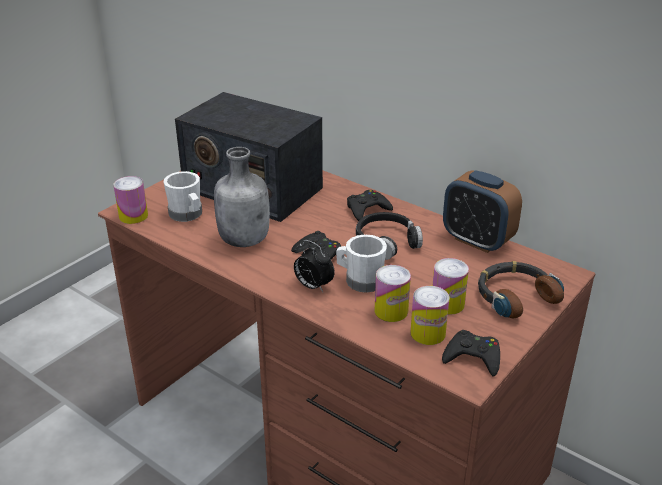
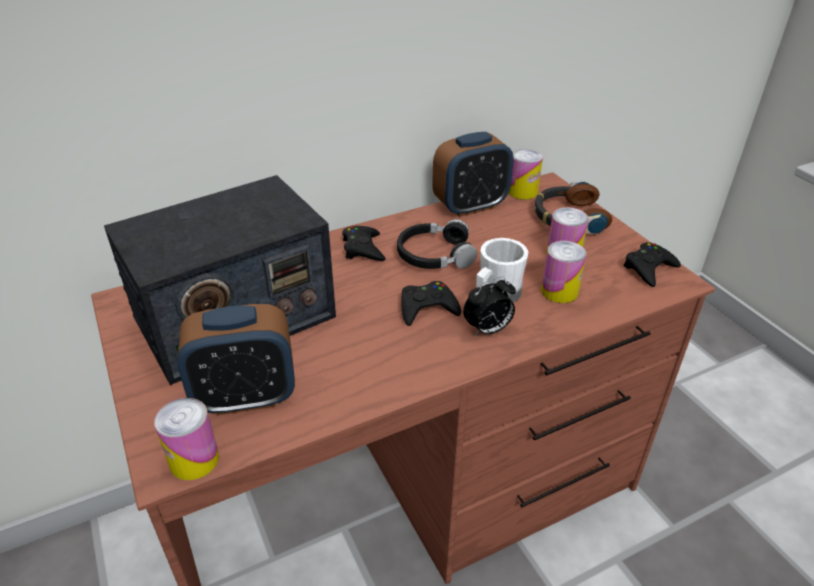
camera: 65 degrees left, 5 degrees up
white mug [164,171,202,222] -> alarm clock [177,304,295,415]
grey bottle [214,147,270,247] -> none
can [410,286,450,345] -> can moved to [509,149,543,200]

